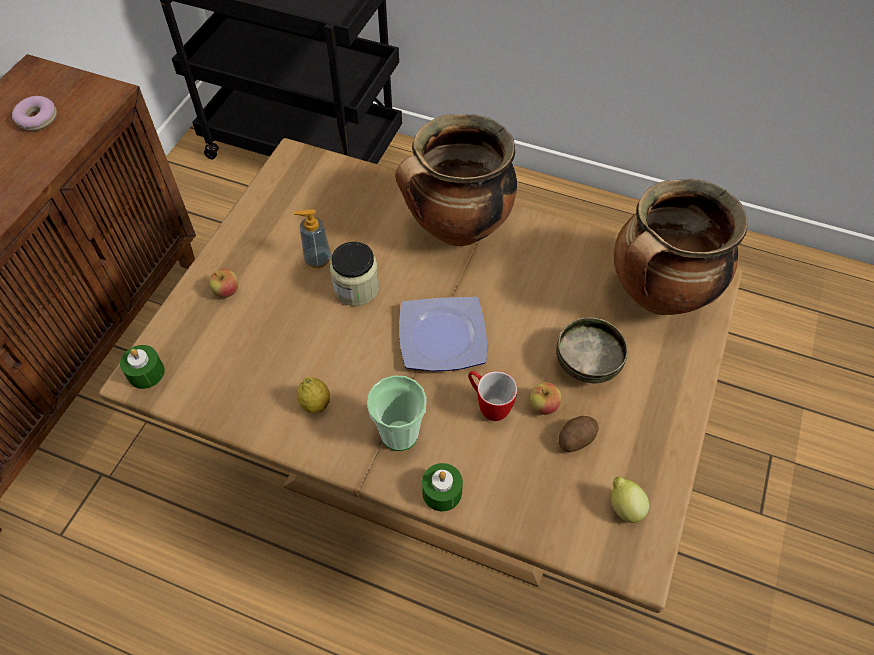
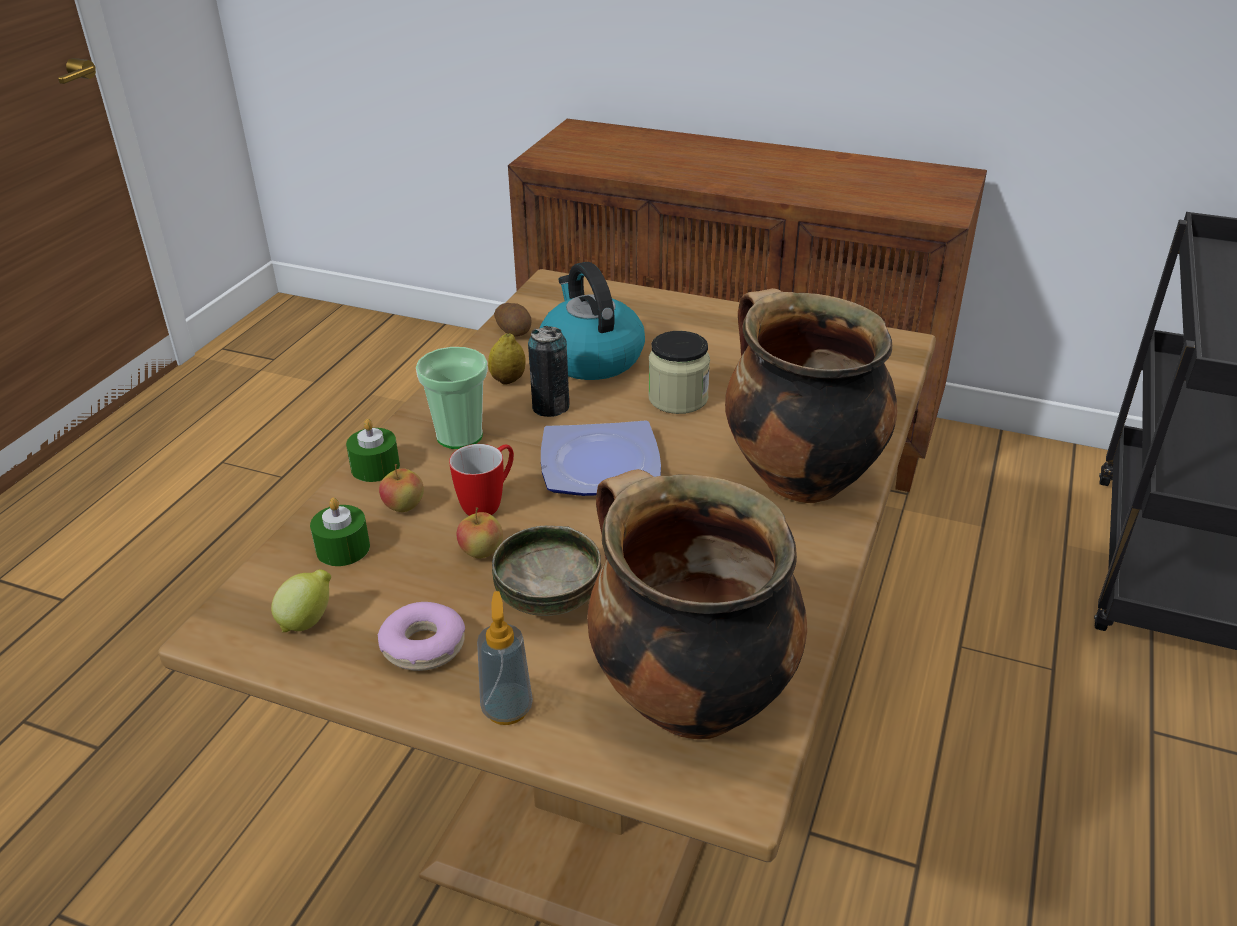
camera: 90 degrees right, 20 degrees down
donut [12,96,57,131] -> donut moved to [378,602,465,671]
green candle [120,345,165,389] -> green candle moved to [310,498,370,566]
apple [209,268,239,298] -> apple moved to [379,464,424,512]
soap dispenser [294,209,331,268] -> soap dispenser moved to [477,591,533,725]
potato [559,416,599,452] -> potato moved to [494,303,531,337]
none -> can [528,326,570,417]
none -> kettle [540,262,645,380]

